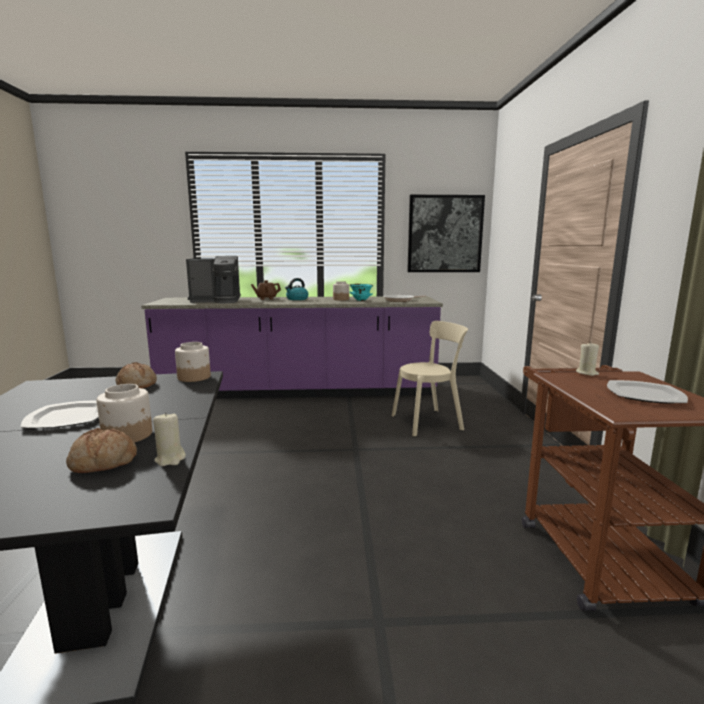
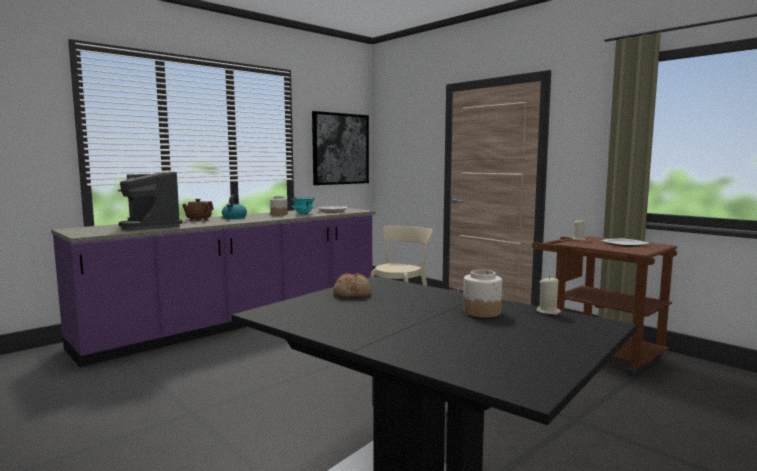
camera: 40 degrees left, 5 degrees down
plate [20,401,99,428] -> none
bread [66,428,137,473] -> none
jar [175,342,211,382] -> none
coffee machine [186,256,241,303] -> coffee machine turned 105 degrees clockwise [118,172,182,230]

